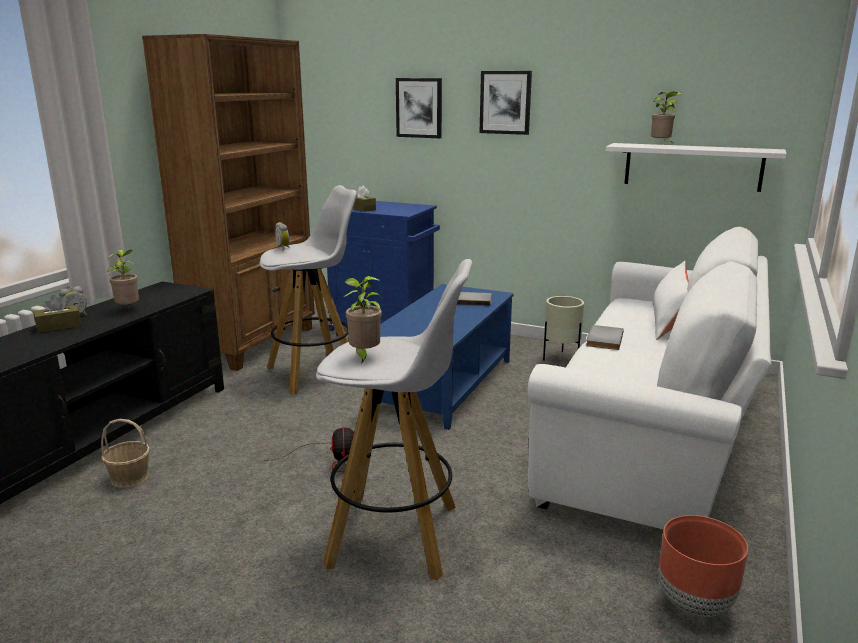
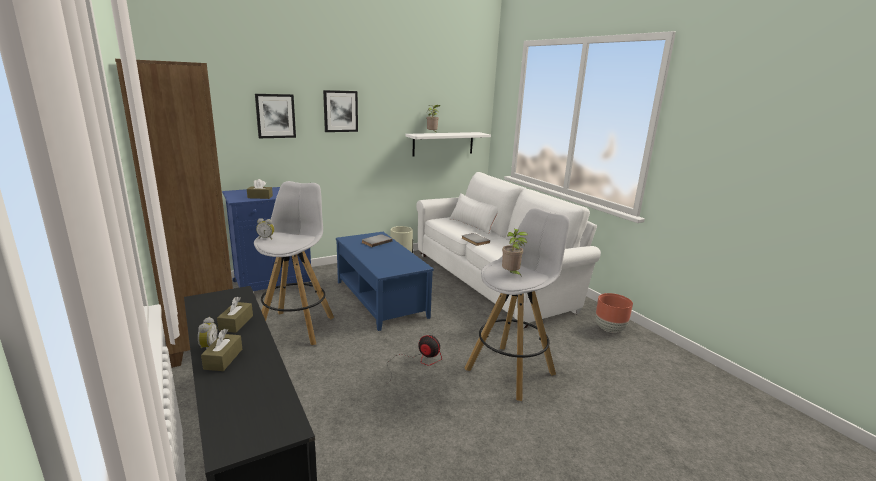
camera: 55 degrees left, 0 degrees up
basket [101,419,150,488] -> none
potted plant [107,249,139,305] -> brown tissue box [217,297,253,333]

